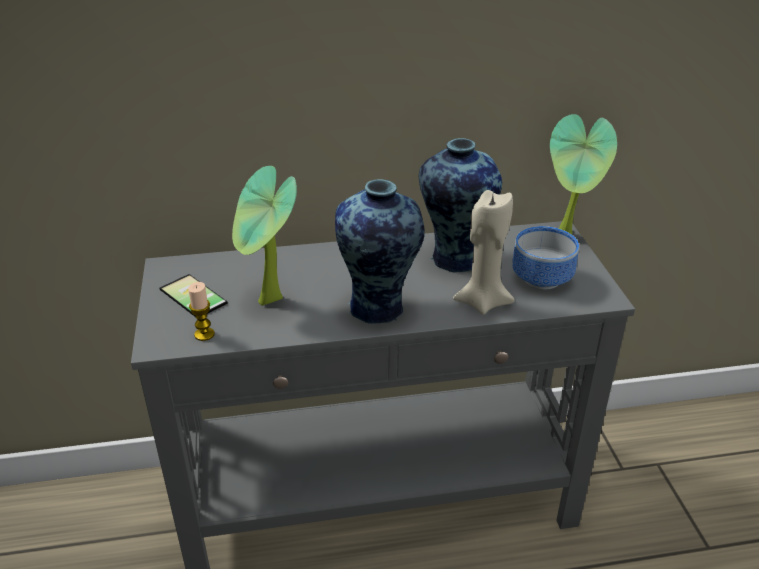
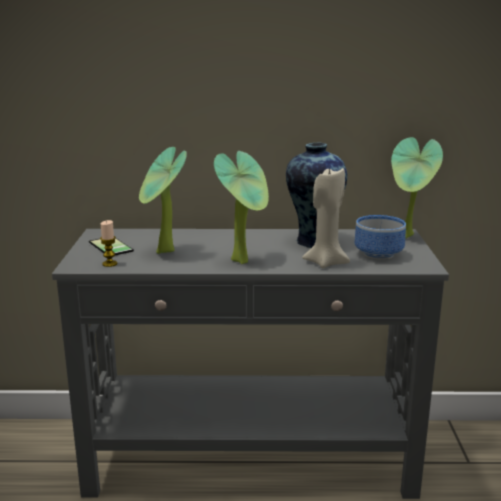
camera: 10 degrees right, 15 degrees down
vase [335,179,425,324] -> potted plant [214,151,269,264]

